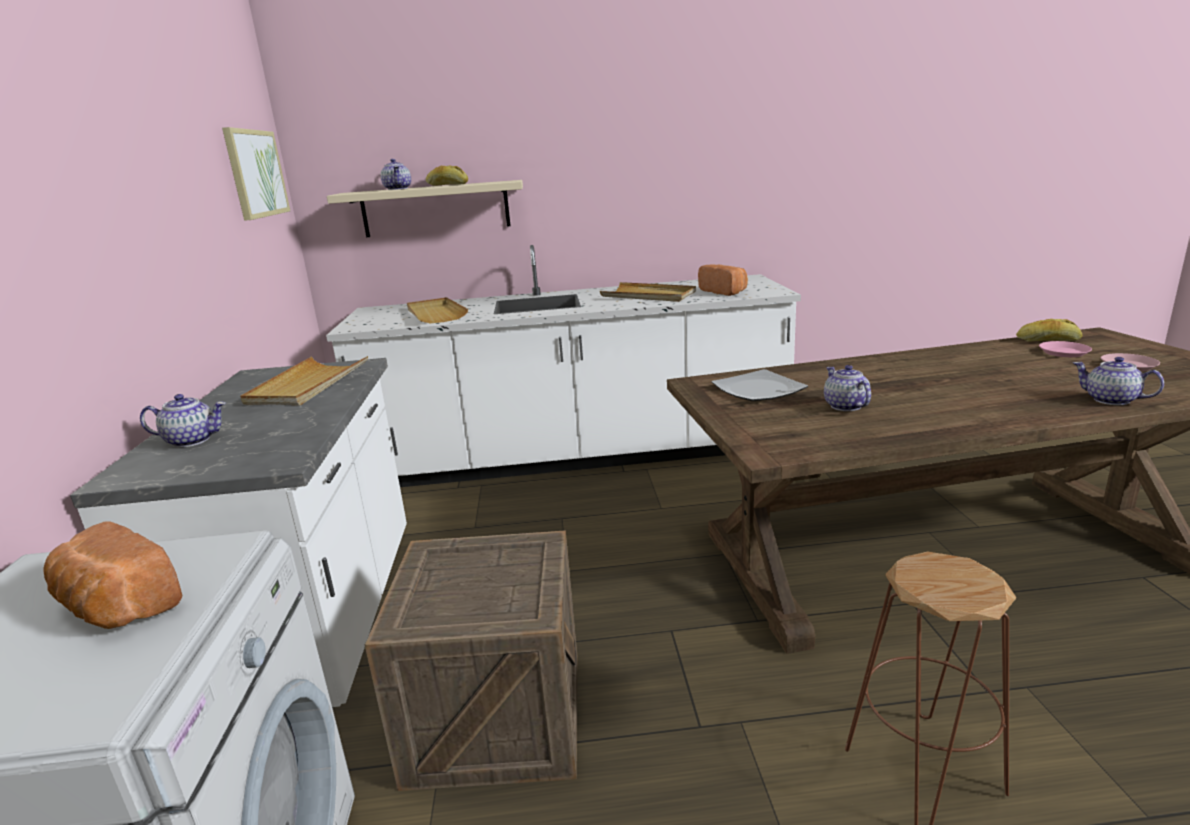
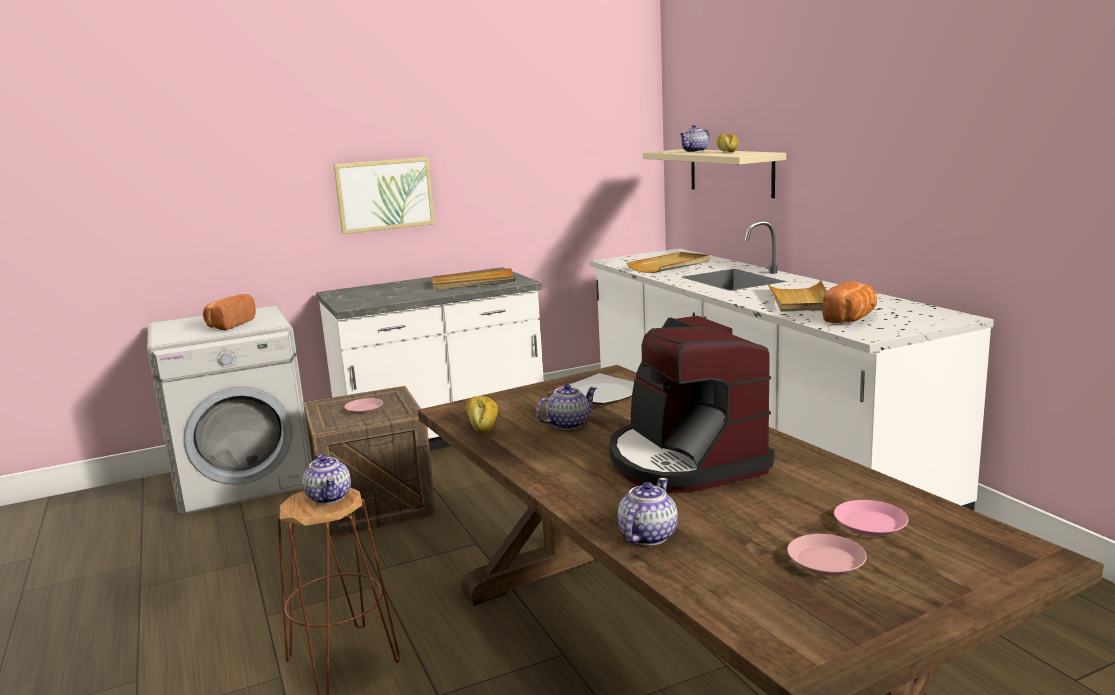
camera: 70 degrees right, 5 degrees down
teapot [140,394,226,448] -> teapot moved to [303,453,351,504]
picture [222,127,290,221] -> picture moved to [333,157,435,234]
bread [1016,319,1083,341] -> bread moved to [466,396,498,434]
none -> pink plate [344,398,383,414]
none -> coffee machine [609,316,775,493]

